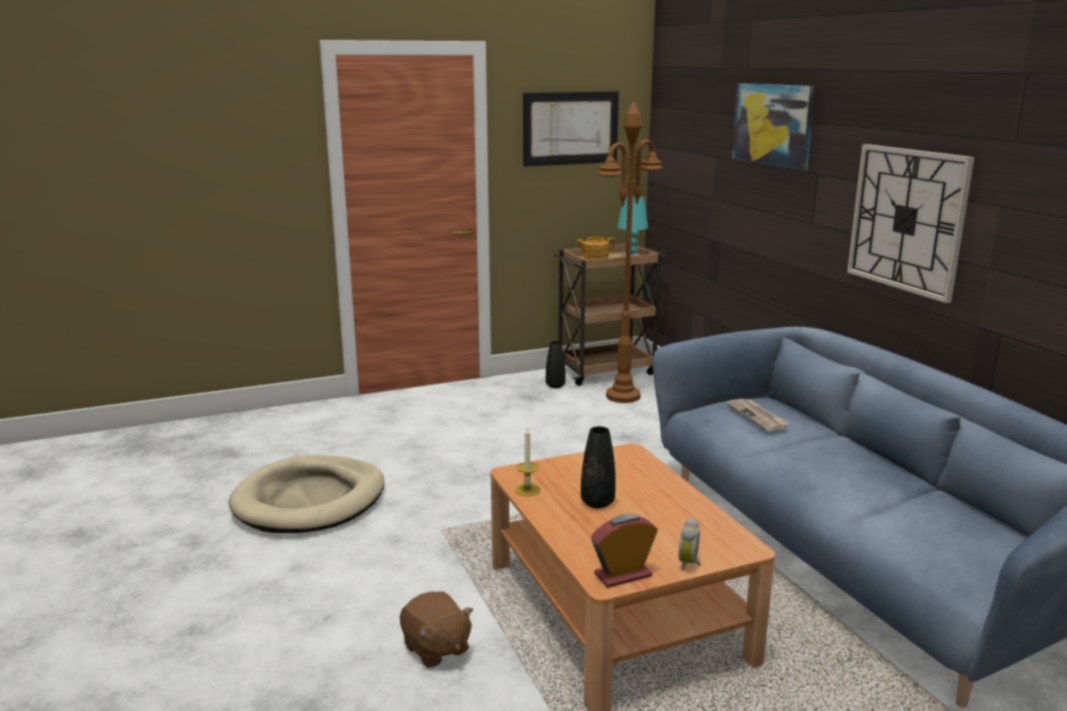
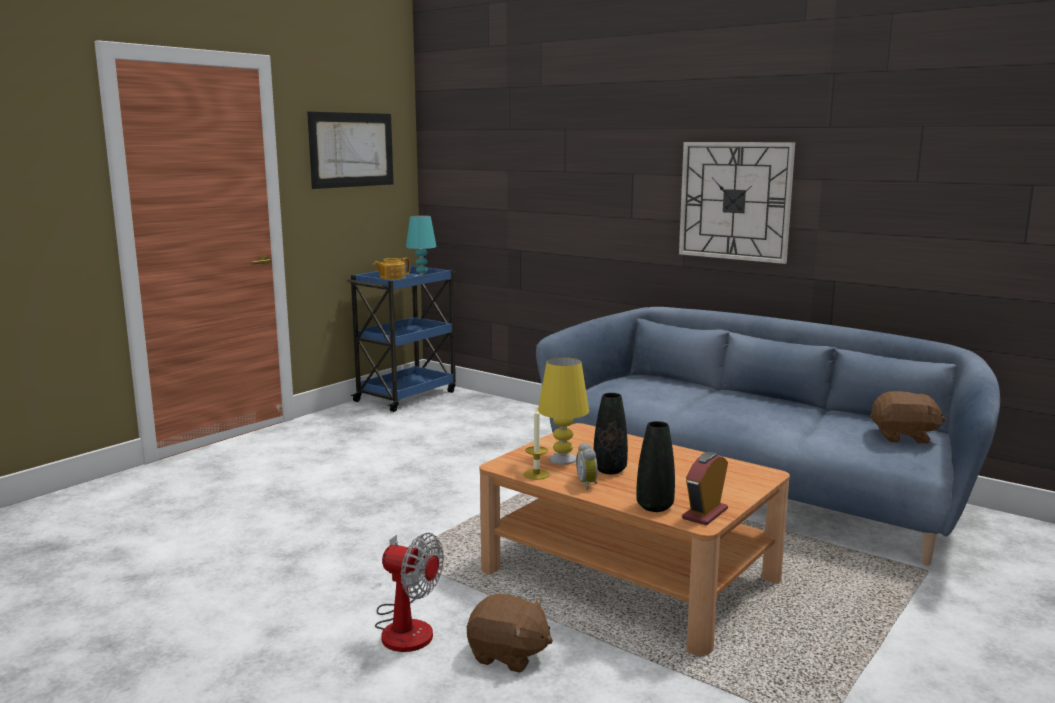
camera: 30 degrees left, 5 degrees down
beige dog bed [228,455,384,533] -> none
black vase [546,341,565,388] -> black vase moved to [636,421,675,512]
brown cart [553,244,667,386] -> blue cart [347,265,456,412]
brown floor lamp [598,102,663,403] -> none
alarm clock [679,518,701,571] -> alarm clock moved to [576,442,598,490]
newspaper [727,399,789,432] -> none
picture [732,83,816,171] -> none
none -> fan [375,533,444,652]
none -> yellow table lamp [538,357,589,465]
none -> brown plush toy [870,391,946,444]

